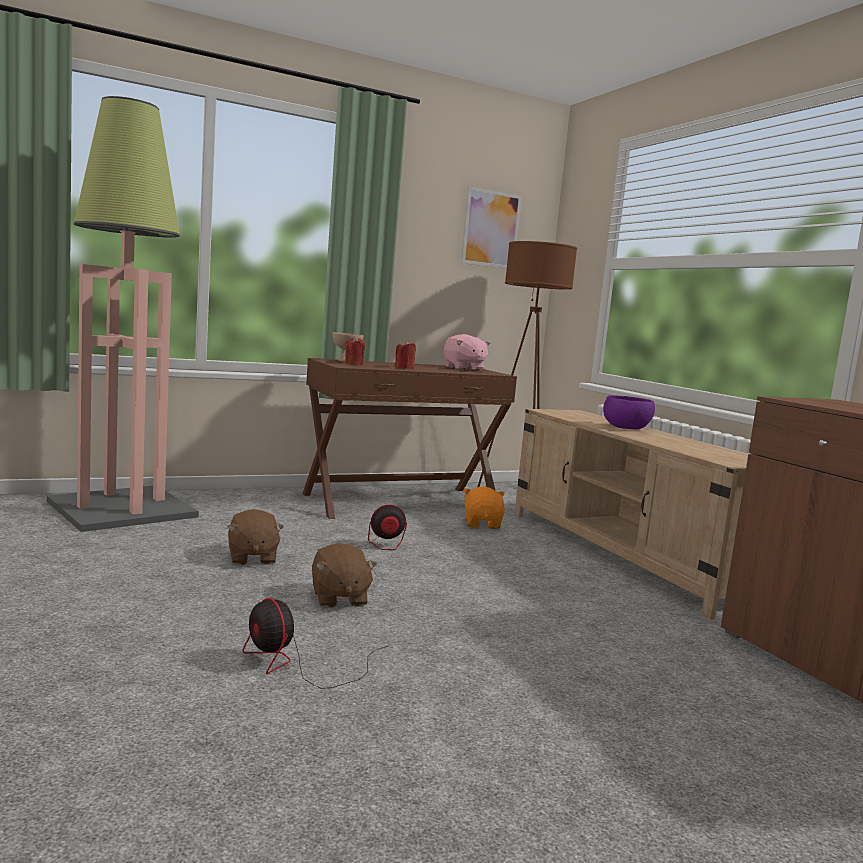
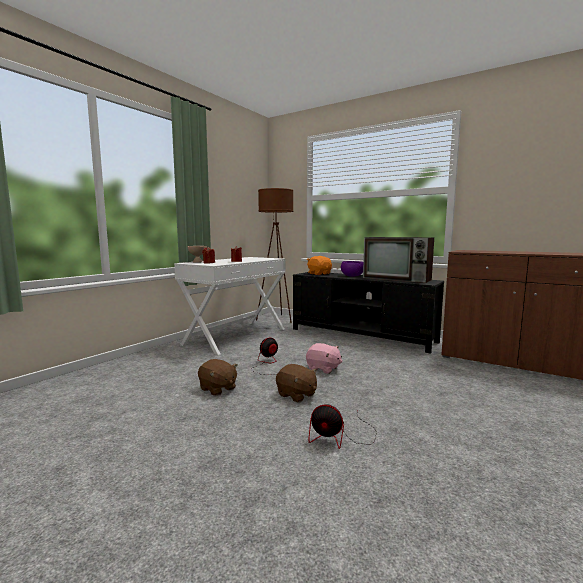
camera: 30 degrees left, 0 degrees up
floor lamp [47,96,199,532] -> none
brown console table [302,358,517,519] -> white console table [174,257,286,355]
pink plush toy [444,334,490,371] -> pink plush toy moved to [306,343,343,374]
picture [461,187,522,269] -> none
orange plush toy [463,486,505,529] -> orange plush toy moved to [307,256,332,275]
beige tv stand [514,409,748,620] -> black tv stand [293,272,444,354]
none -> television [363,237,434,283]

